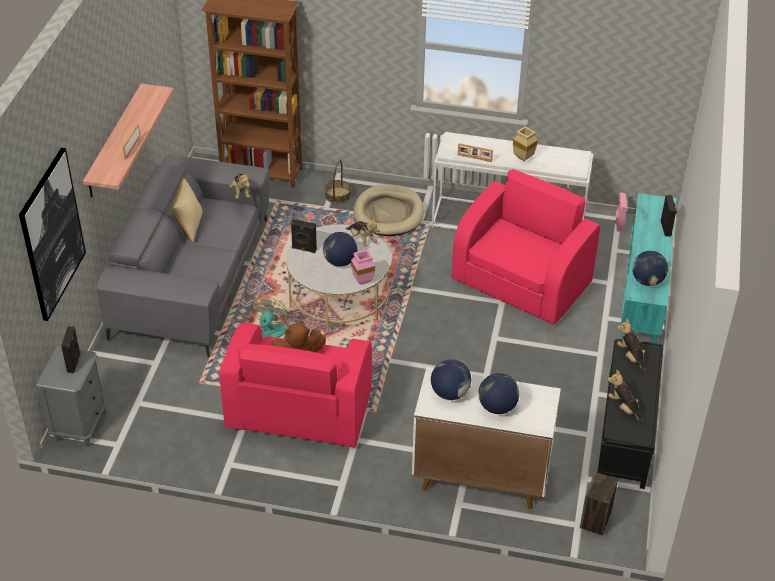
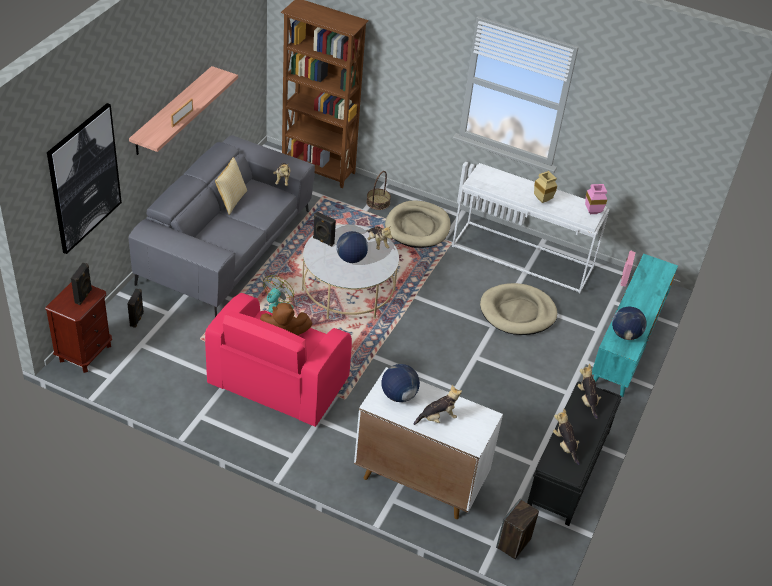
camera: 10 degrees right, 0 degrees up
grey nightstand [36,346,107,447] -> brown nightstand [45,283,112,373]
pink vase [351,249,375,284] -> pink vase moved to [585,184,607,214]
pink armchair [451,169,600,324] -> beige dog bed [480,283,557,335]
picture frame [458,143,493,162] -> none
globe [478,373,520,414] -> plush toy [413,385,462,425]
black speaker [661,195,677,237] -> black speaker moved to [128,289,144,328]

